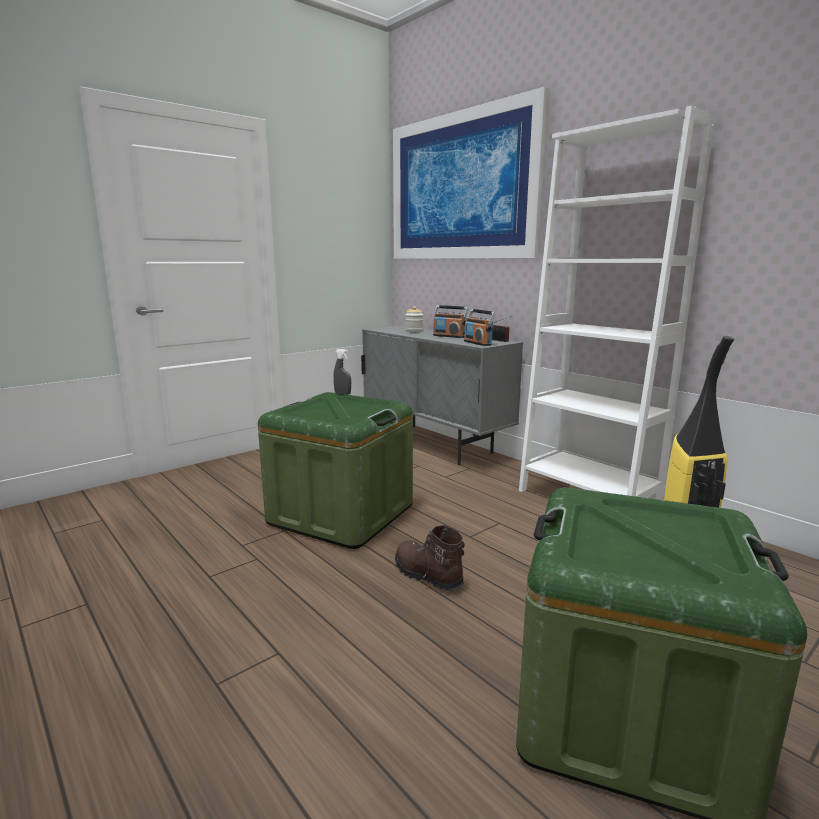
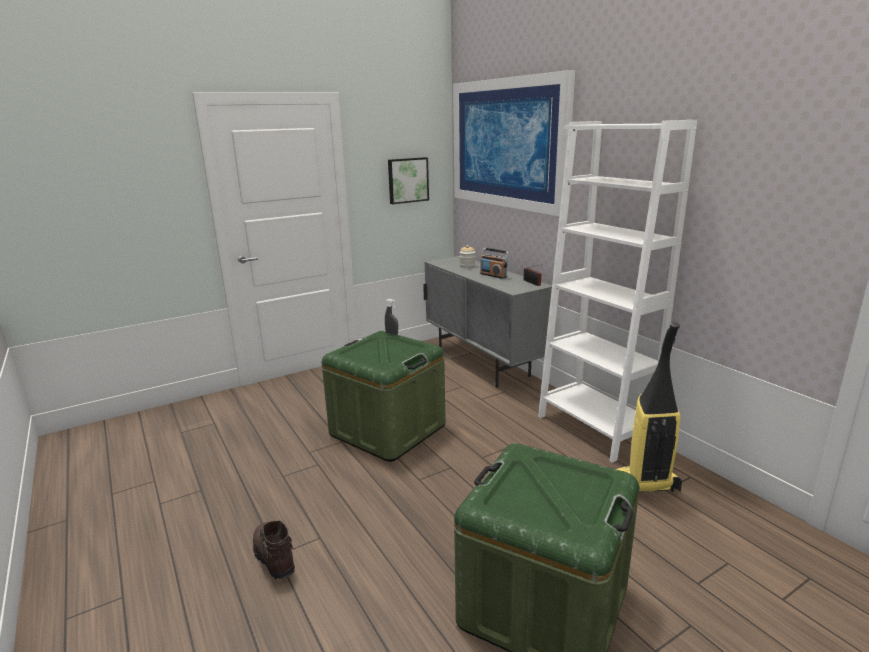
camera: 10 degrees right, 5 degrees up
brown boot [395,525,465,591] -> brown boot moved to [253,520,295,580]
radio [464,309,496,346] -> none
none -> picture [388,157,429,204]

